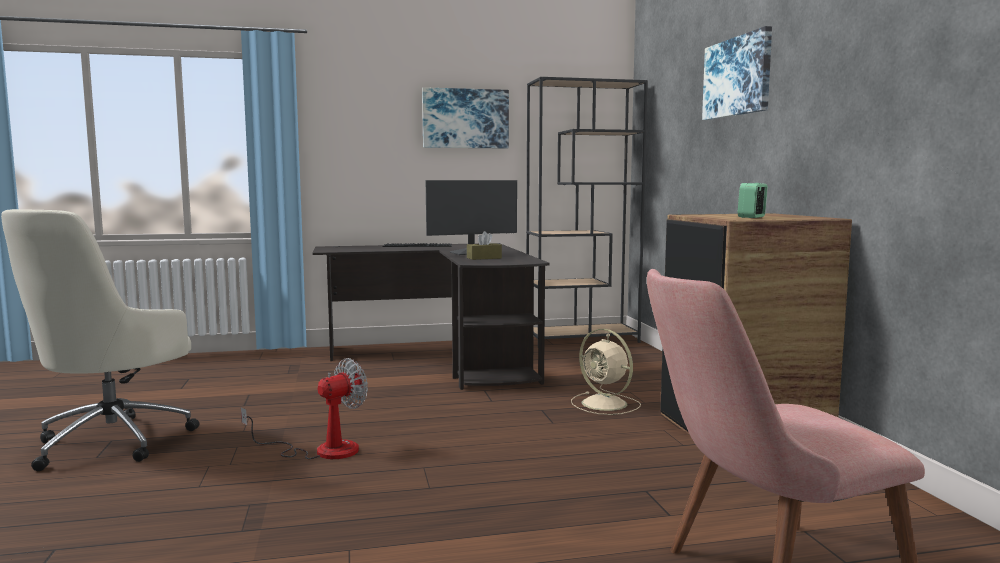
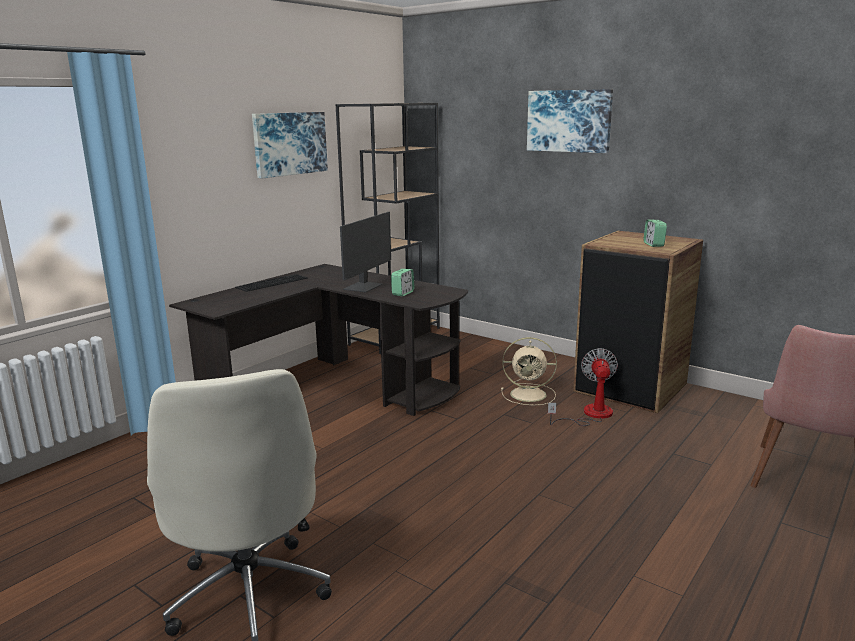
camera: 40 degrees left, 10 degrees up
fan [241,358,368,459] -> fan moved to [548,348,618,426]
brown tissue box [467,231,502,260] -> alarm clock [391,269,414,296]

